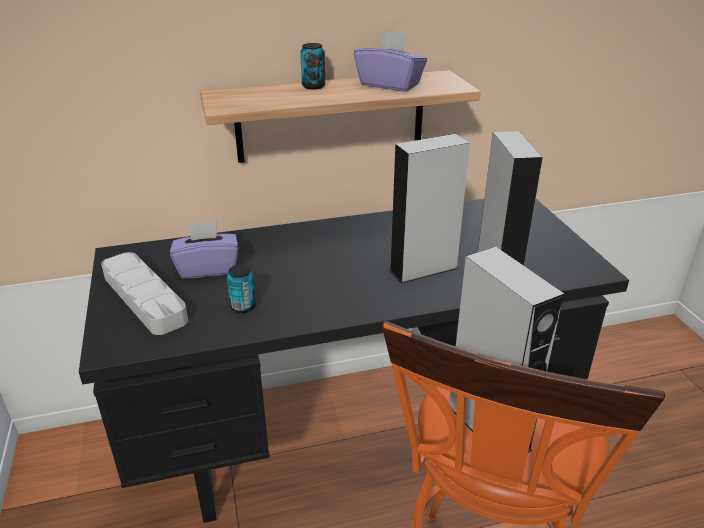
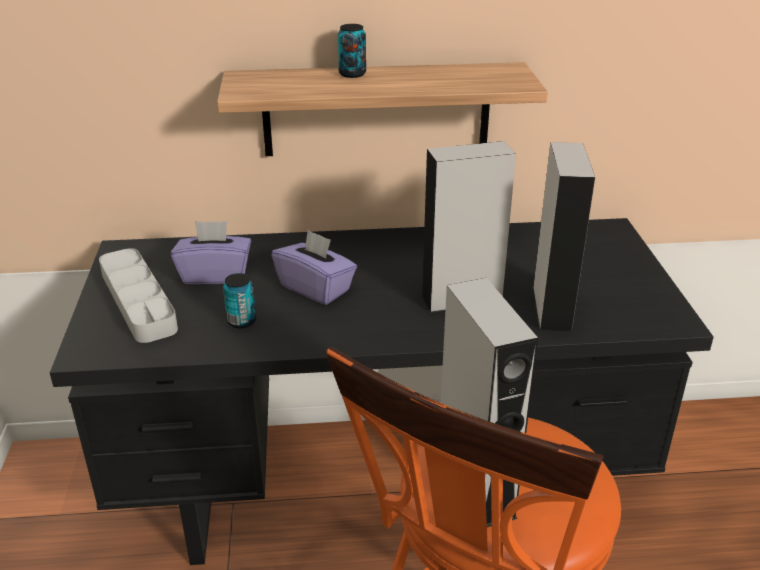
camera: 10 degrees right, 0 degrees up
purple tissue box [354,31,427,92] -> purple tissue box moved to [271,230,357,305]

